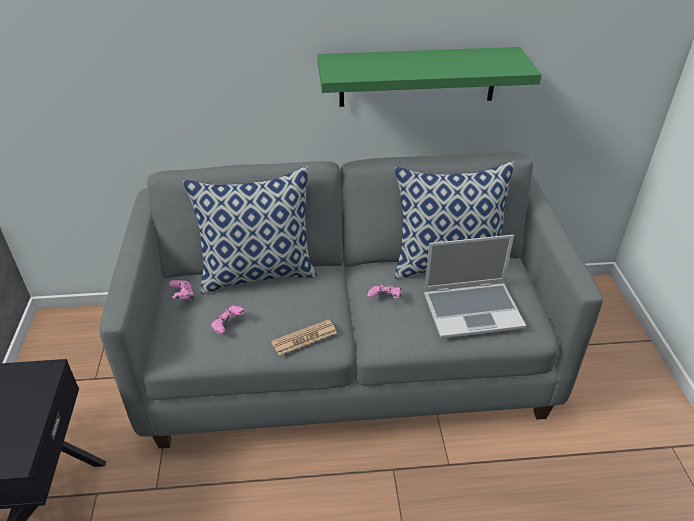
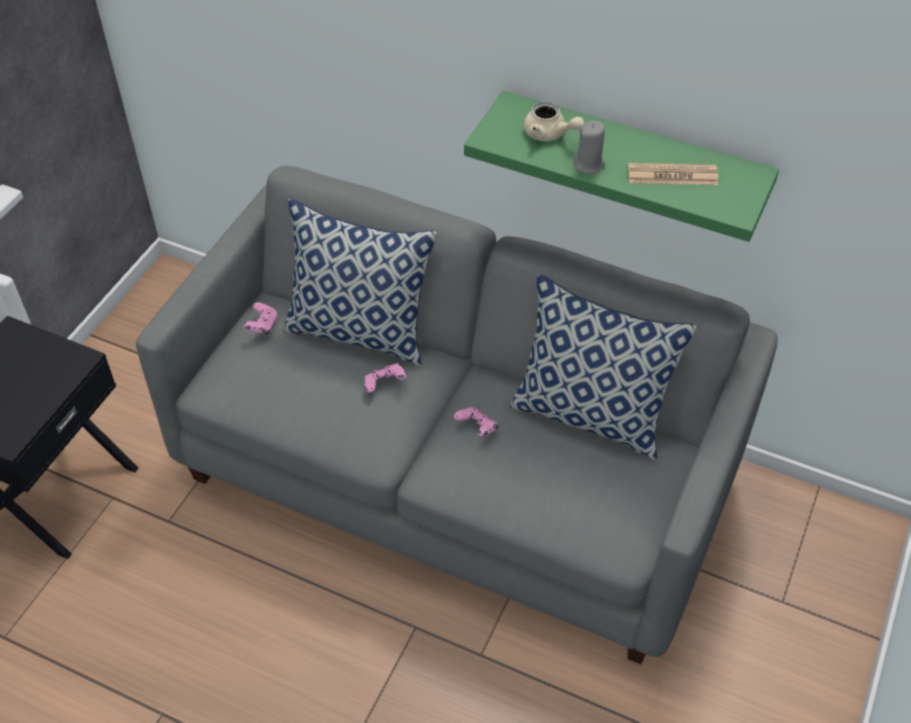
camera: 30 degrees right, 10 degrees up
pink game controller [211,305,245,334] -> pink game controller moved to [364,363,407,393]
newspaper [271,319,337,355] -> newspaper moved to [628,163,718,185]
laptop [424,235,526,339] -> none
none -> beige teapot [524,102,584,141]
none -> grey candle [573,121,605,174]

